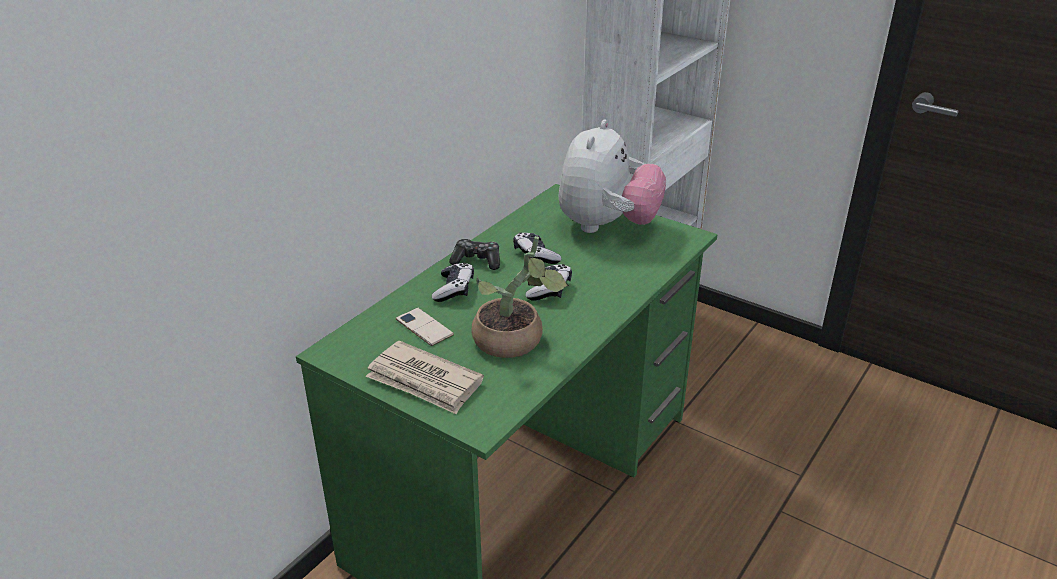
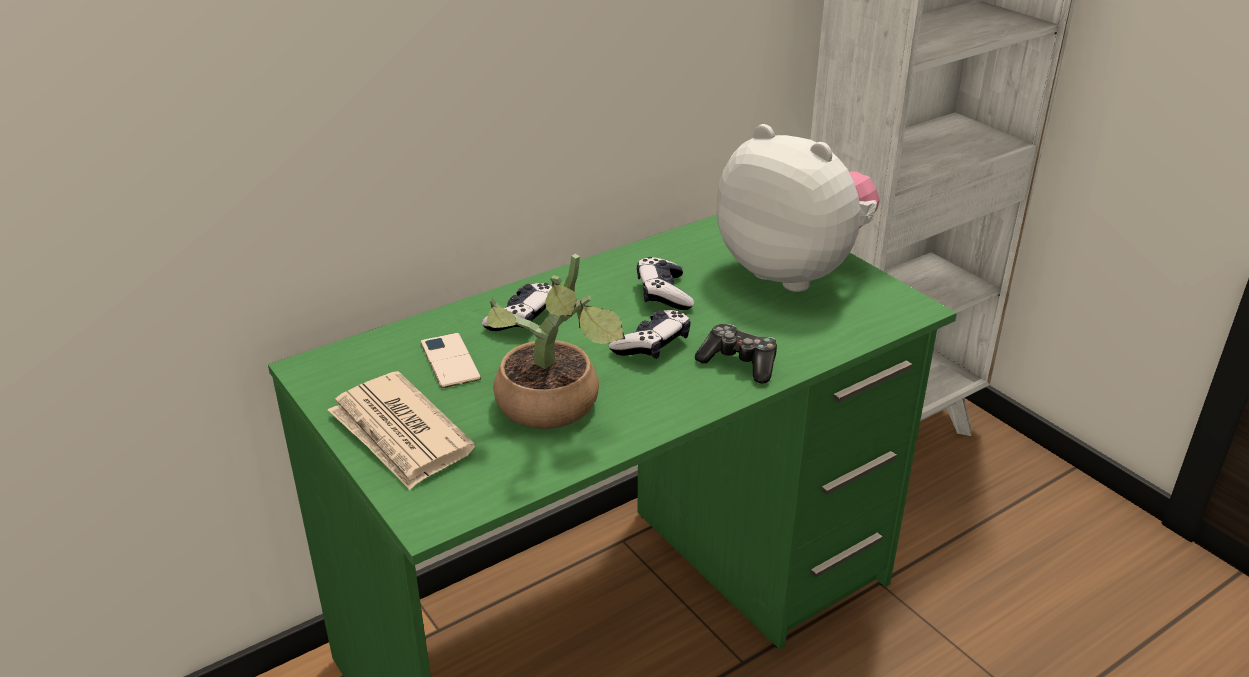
camera: 20 degrees right, 0 degrees up
game controller [449,239,500,270] -> game controller moved to [695,324,777,383]
plush toy [559,119,666,233] -> plush toy turned 90 degrees counterclockwise [716,124,880,292]

